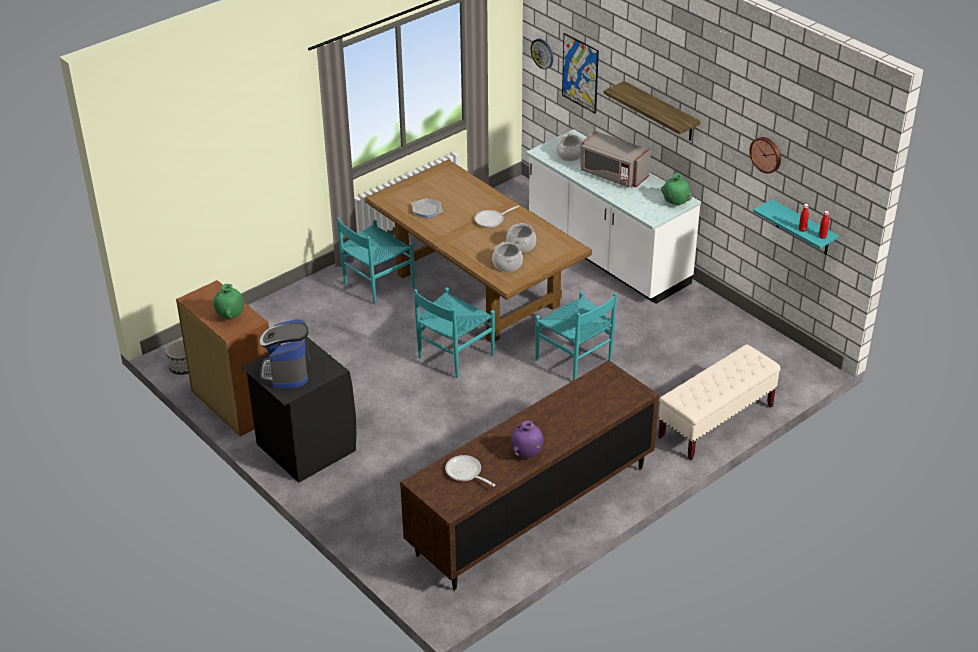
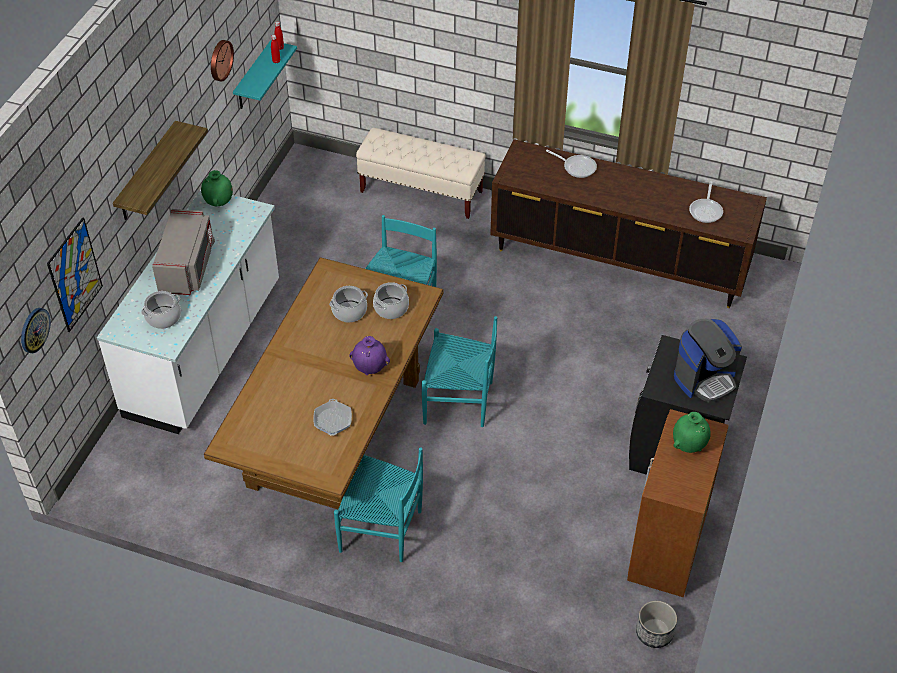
camera: 120 degrees left, 10 degrees up
frying pan [474,205,519,228] -> frying pan moved to [546,150,597,178]
purple vase [511,420,543,458] -> purple vase moved to [349,336,390,375]

